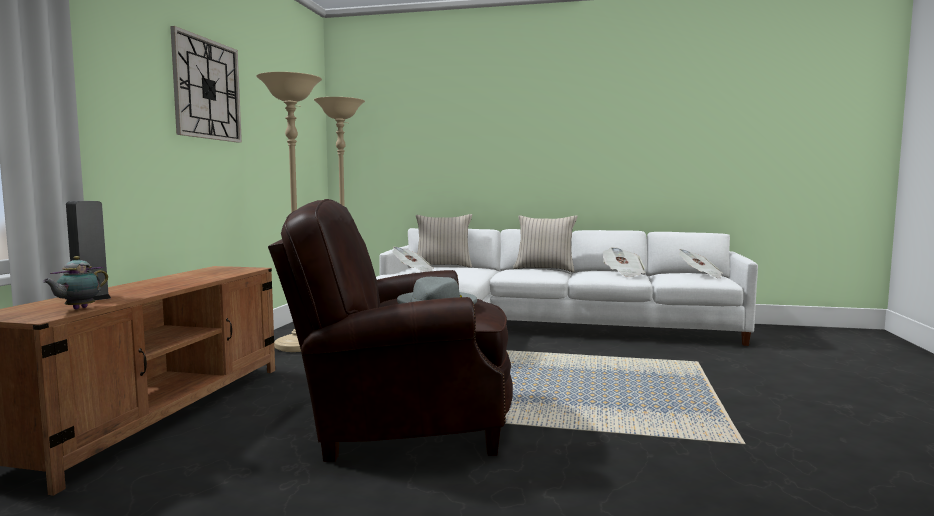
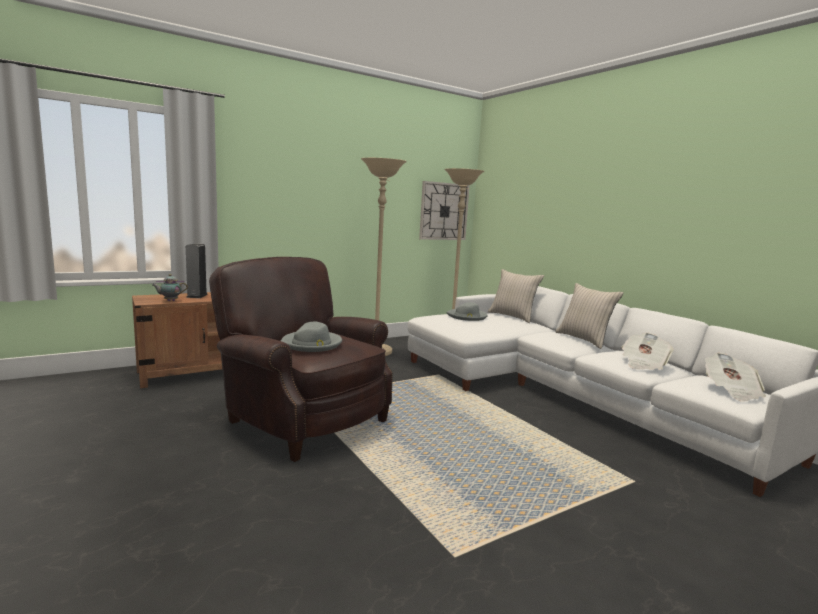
camera: 45 degrees right, 5 degrees up
wall clock [170,26,242,143] -> wall clock moved to [419,181,470,240]
newspaper [392,247,434,272] -> grey hat [447,302,488,321]

